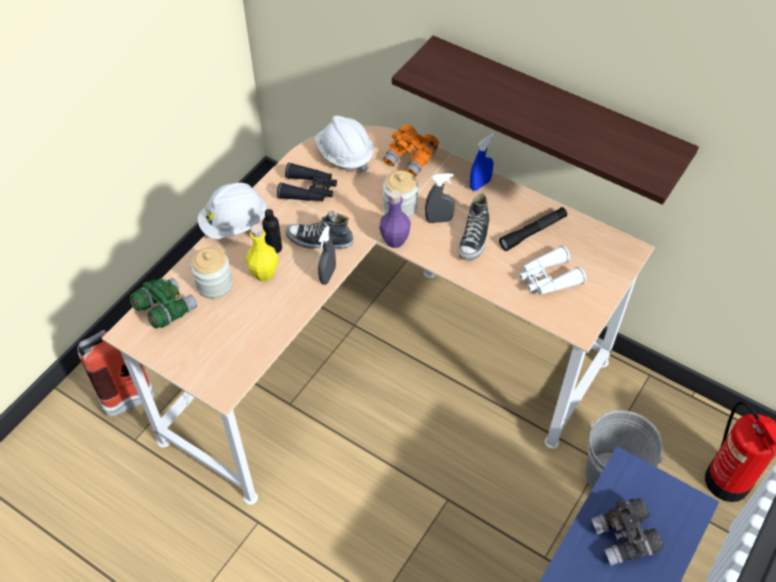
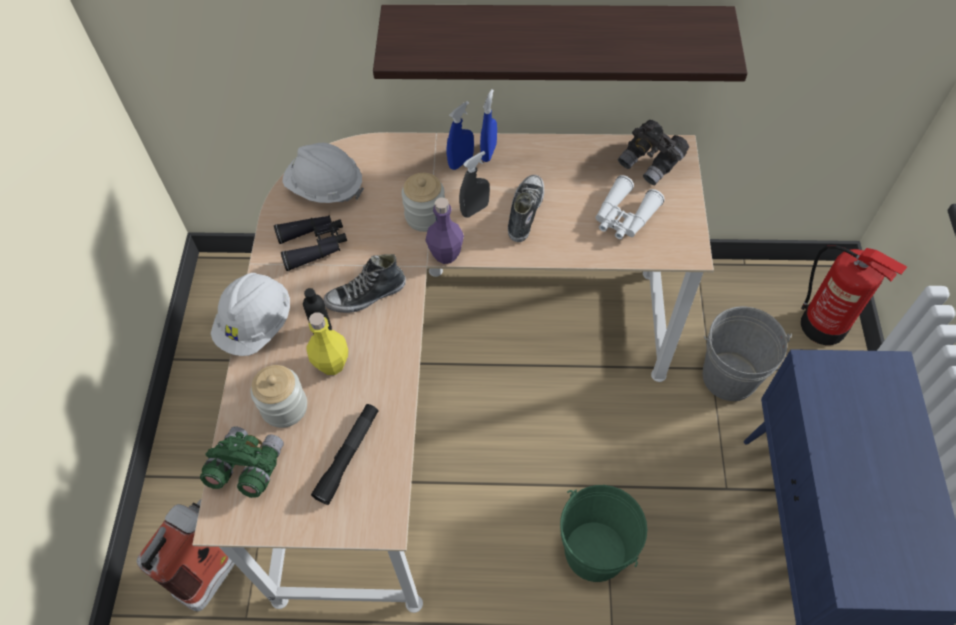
camera: 30 degrees left, 5 degrees up
grey spray bottle [318,226,336,285] -> none
orange binoculars [383,124,439,177] -> none
shoe [458,194,490,261] -> shoe turned 150 degrees counterclockwise [508,175,544,242]
black flashlight [499,207,567,251] -> black flashlight moved to [311,404,379,505]
grey binoculars [591,498,664,566] -> grey binoculars moved to [618,120,689,185]
none -> blue spray bottle [447,101,474,170]
none -> green bucket [560,485,647,582]

